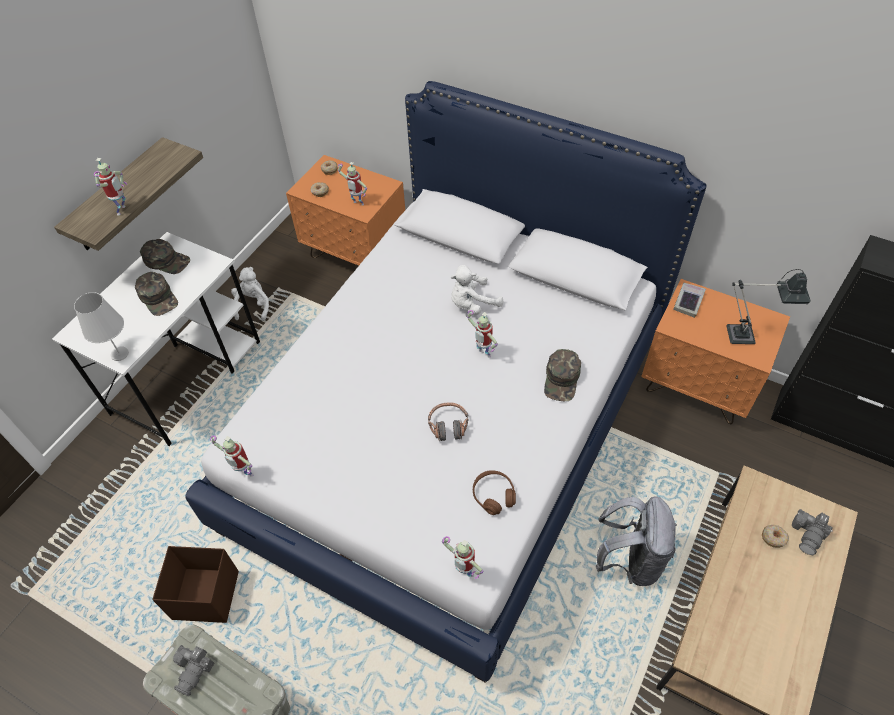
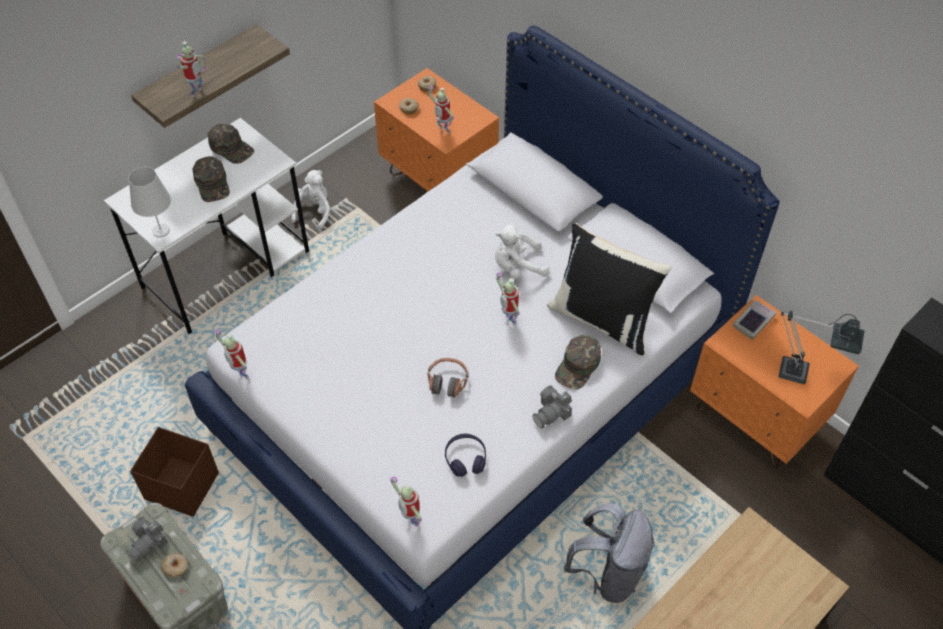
camera: 15 degrees right, 0 degrees up
brown headphones [473,470,516,515] -> purple headphones [445,434,486,477]
donut [762,525,789,548] -> donut moved to [161,553,188,577]
camera [792,509,833,555] -> camera moved to [532,385,572,429]
none -> black pillow [547,223,671,355]

